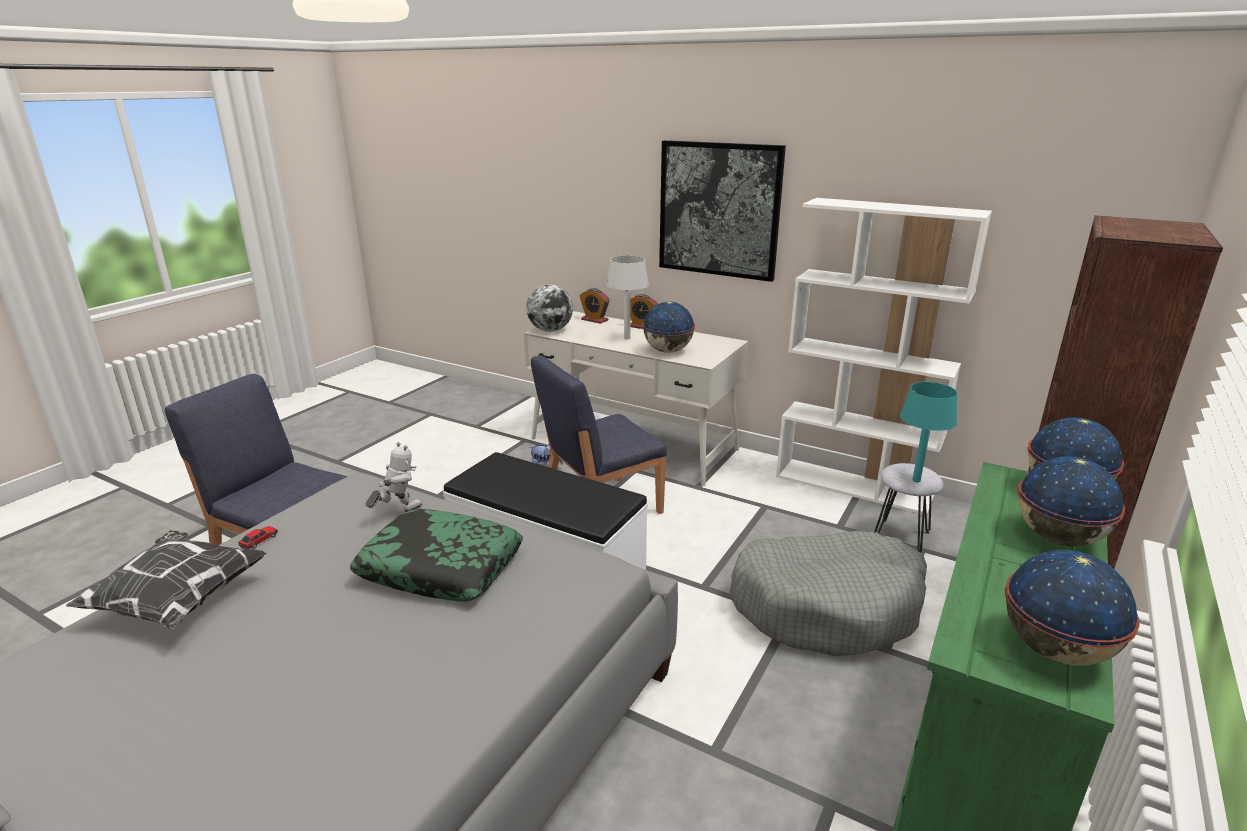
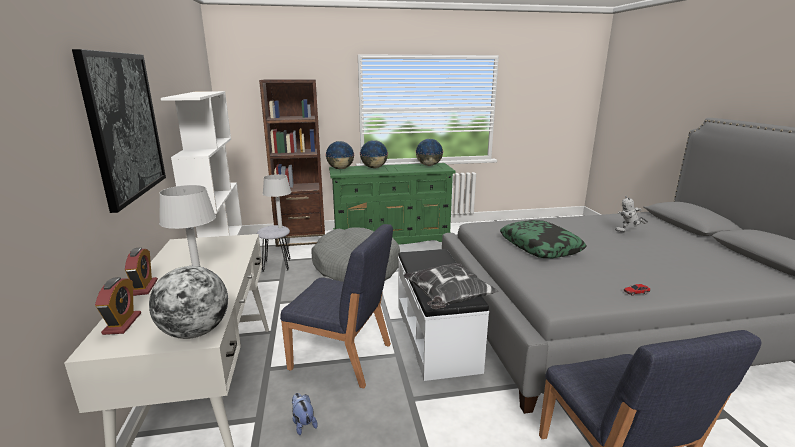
camera: 130 degrees left, 5 degrees down
pillow [66,530,267,630] -> pillow moved to [403,263,499,309]
toy robot [365,442,422,512] -> toy robot moved to [615,196,648,233]
globe [642,302,695,353] -> none
turquoise table lamp [900,382,957,483] -> grey table lamp [263,174,291,228]

